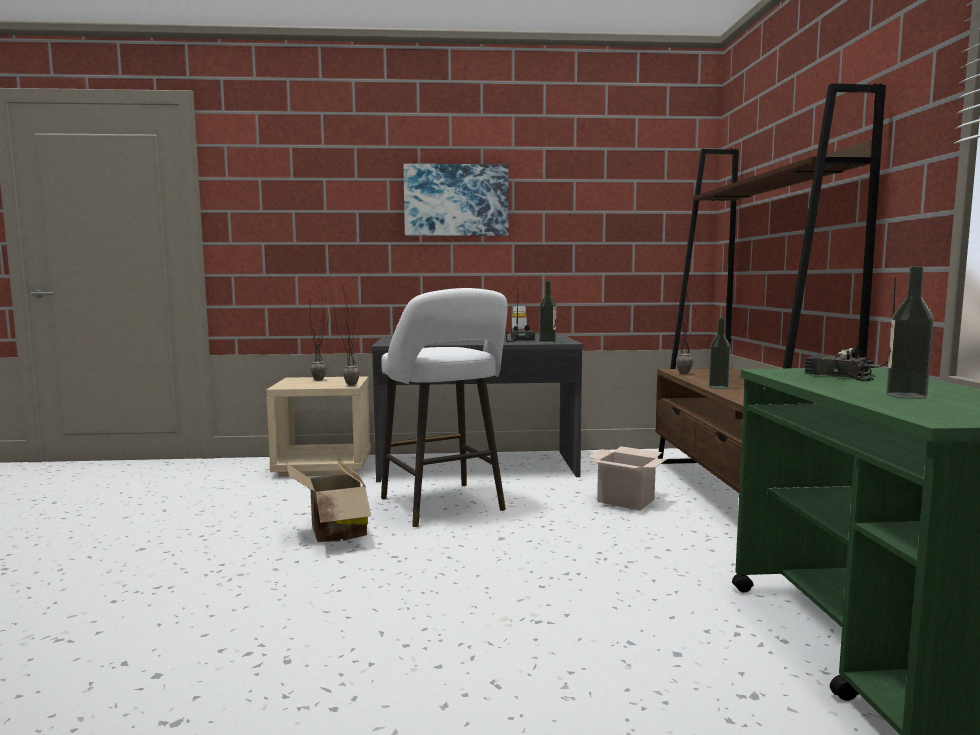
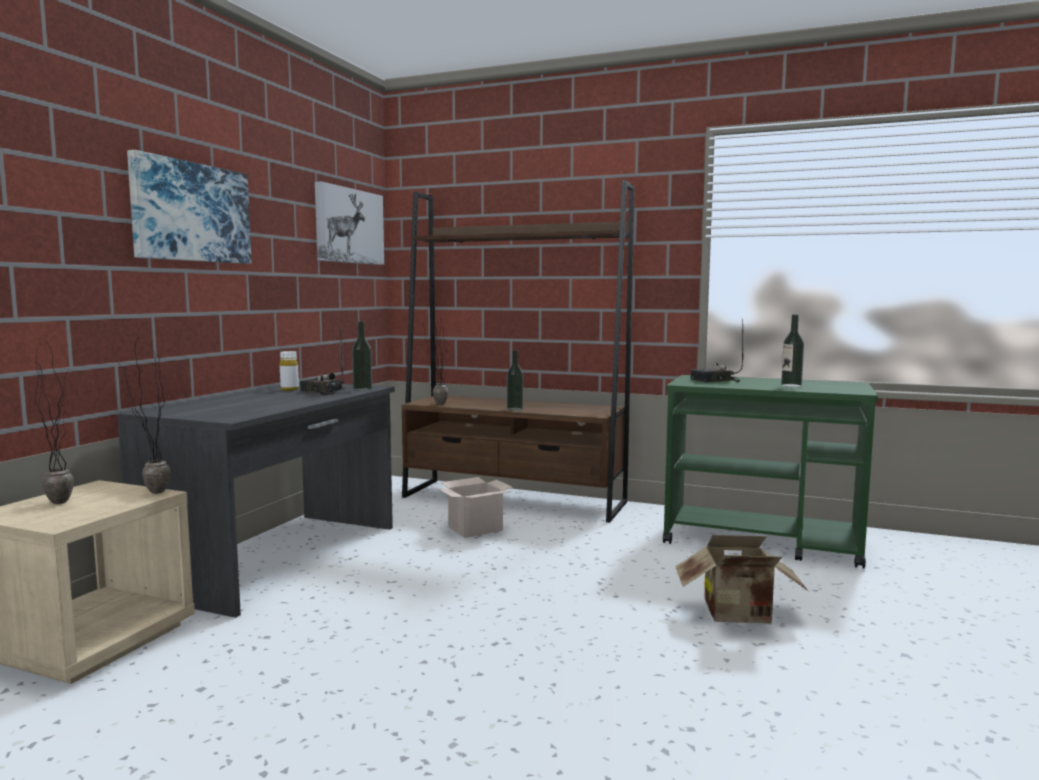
camera: 65 degrees left, 0 degrees up
cardboard box [286,458,371,542] -> cardboard box moved to [675,535,808,624]
white stool [381,288,508,527] -> none
none -> picture [315,181,384,265]

